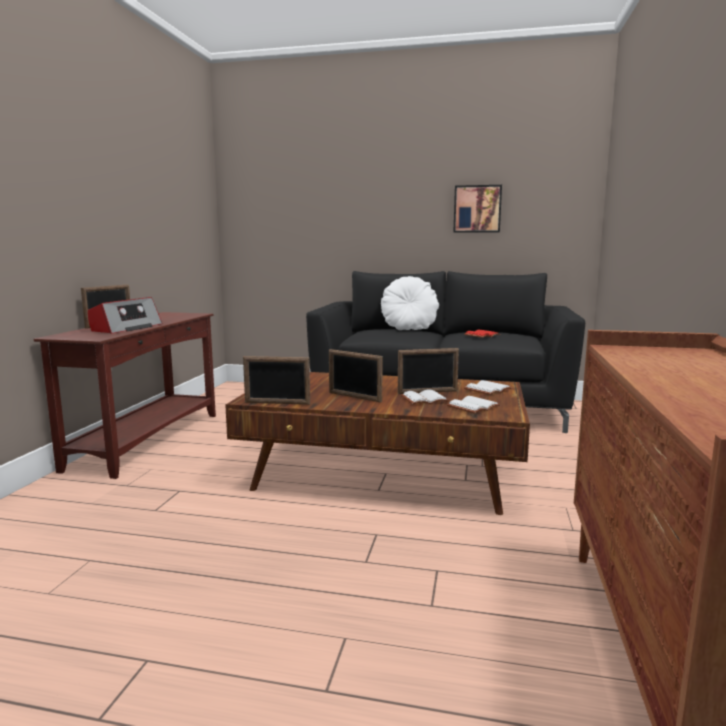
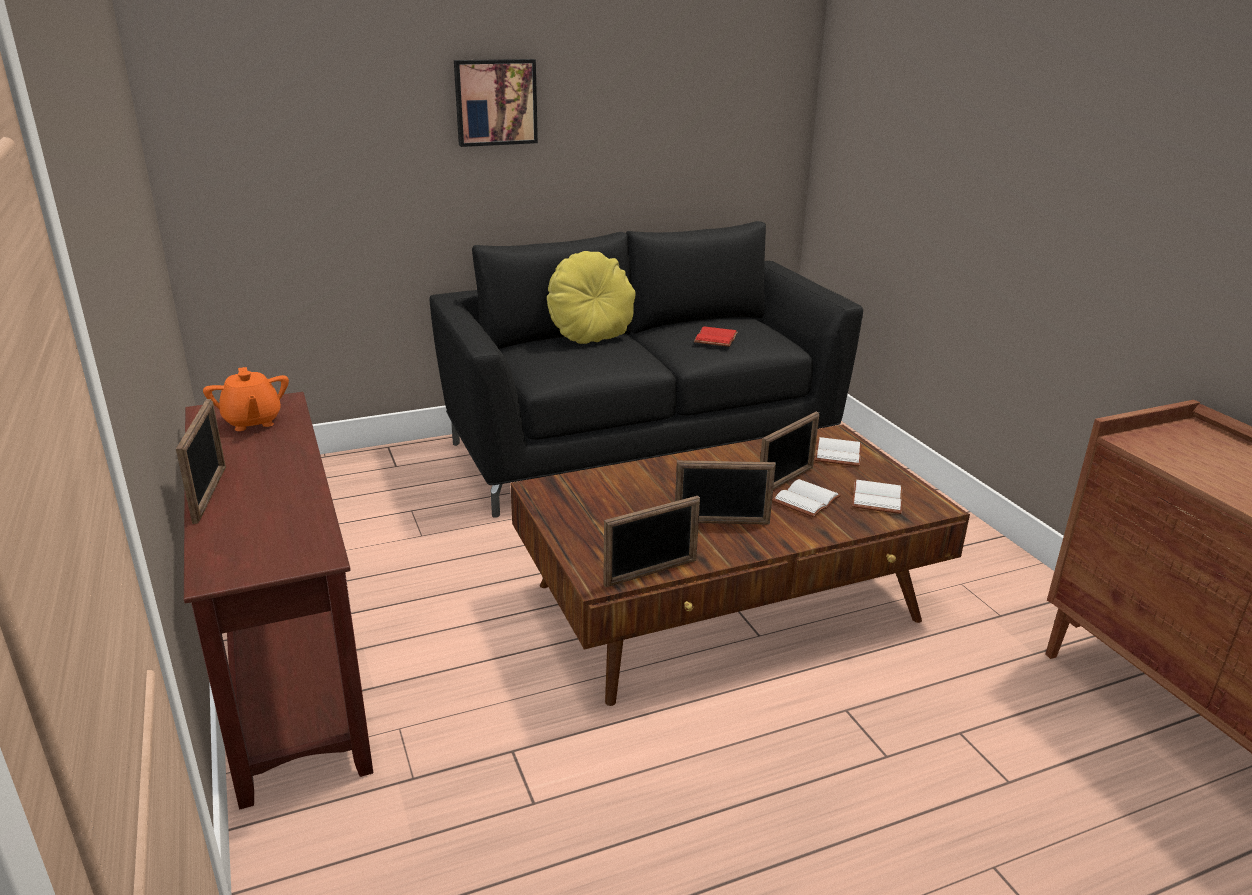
camera: 35 degrees left, 15 degrees up
radio [88,297,162,334] -> none
white pillow [381,276,439,330] -> yellow pillow [547,251,636,344]
picture [453,185,502,233] -> picture moved to [454,59,538,147]
none -> orange teapot [203,367,289,431]

